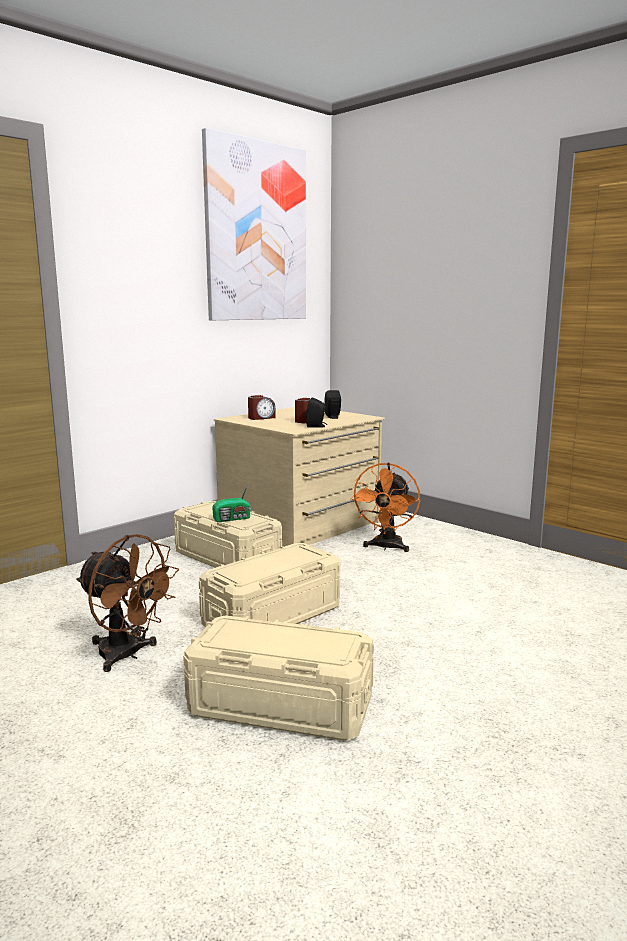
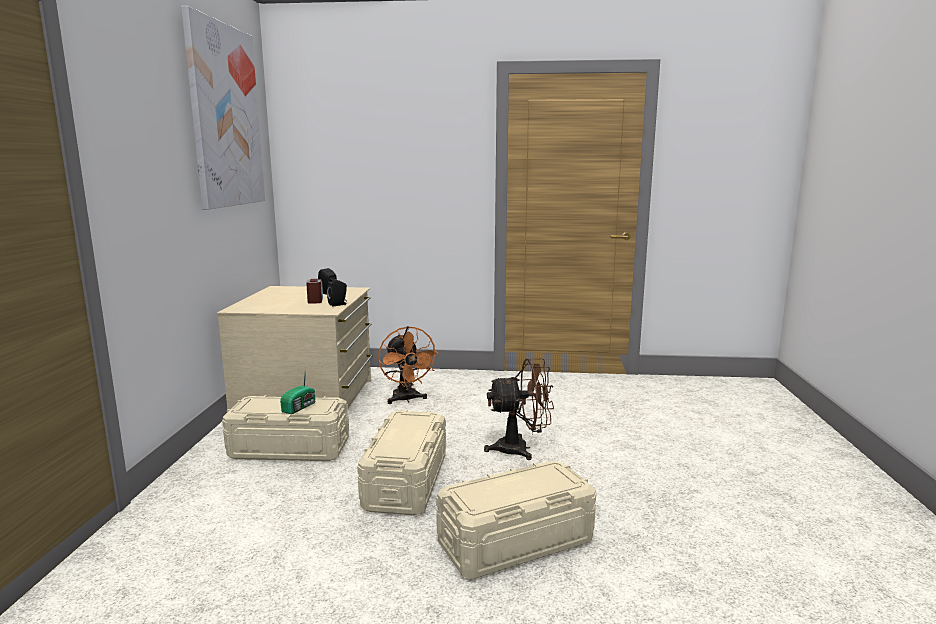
camera: 40 degrees left, 0 degrees up
brown fan [76,534,179,672] -> brown fan moved to [484,358,554,460]
alarm clock [248,395,276,420] -> none

